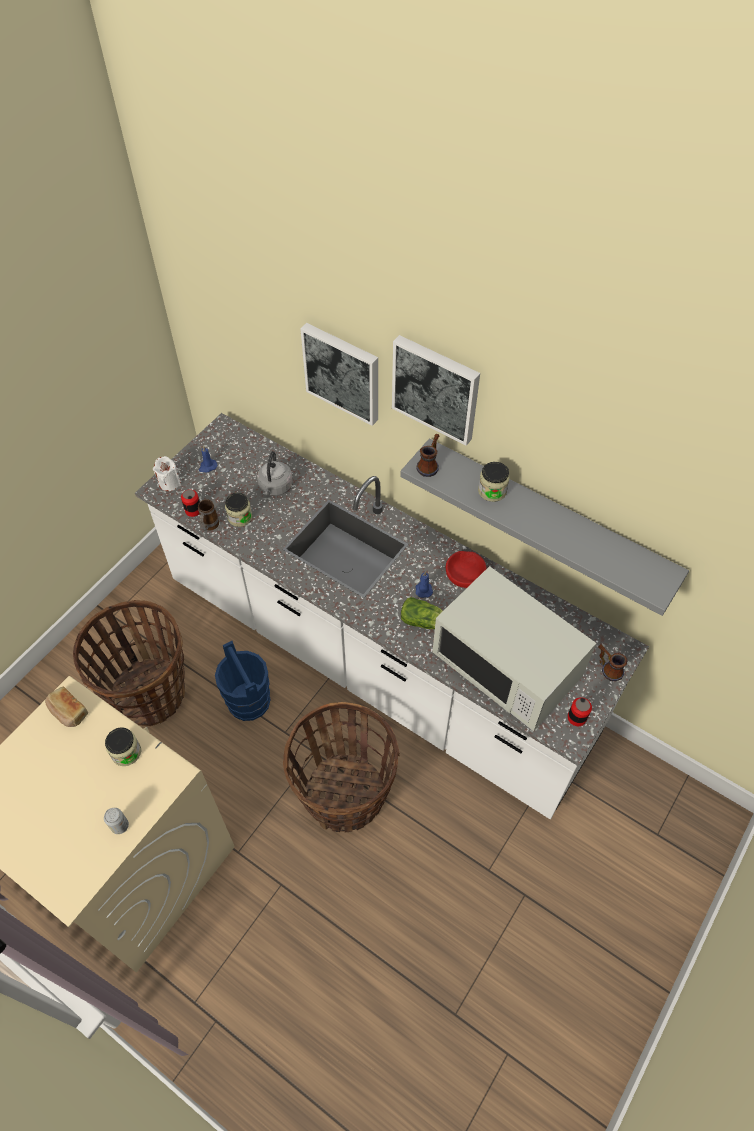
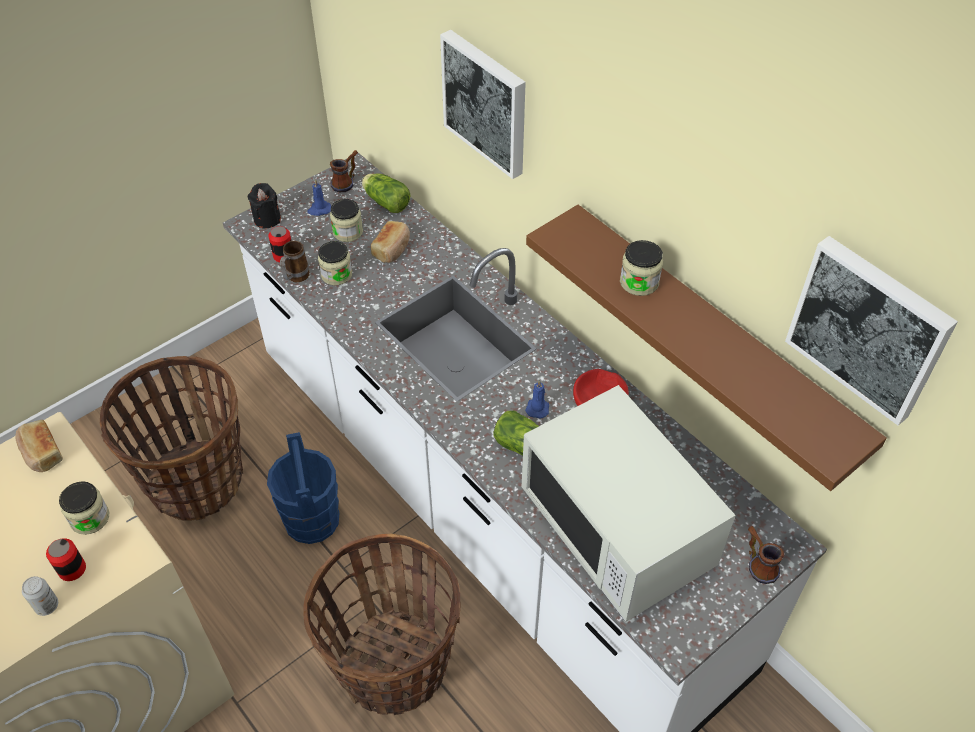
camera: 15 degrees right, 5 degrees down
white candle [153,456,181,491] -> black candle [247,183,281,228]
grey kettle [257,451,293,496] -> bread [371,221,410,263]
picture [392,335,480,446] -> picture moved to [785,236,958,426]
grey shelf [400,438,689,616] -> brown shelf [526,205,887,491]
mug [416,434,440,477] -> mug moved to [330,150,358,192]
can [567,697,592,726] -> can moved to [46,538,86,581]
none -> jar [330,199,363,242]
none -> lettuce [362,174,410,213]

